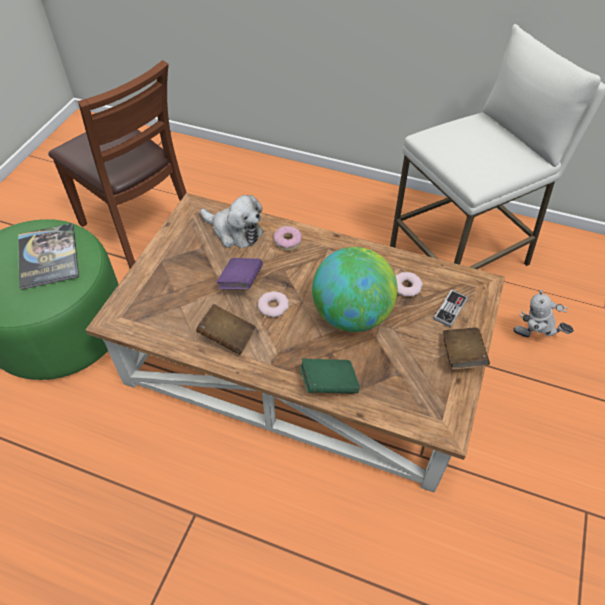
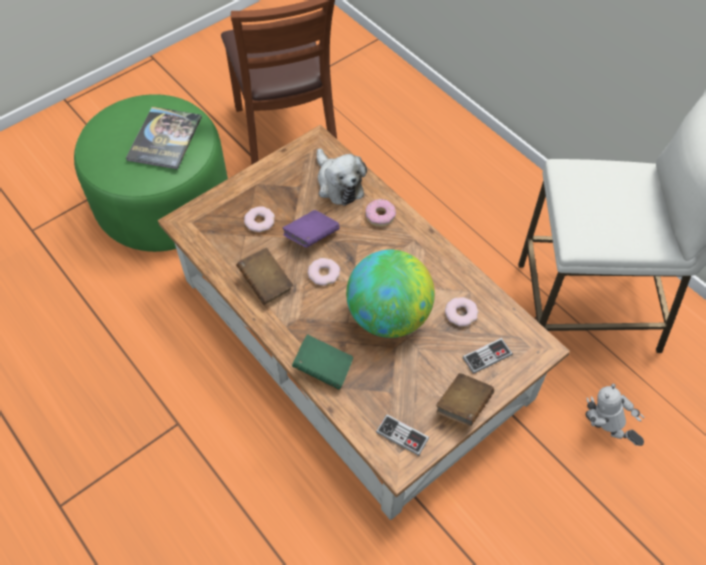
camera: 30 degrees right, 5 degrees up
none -> donut [244,207,275,232]
none -> game controller [376,414,429,456]

